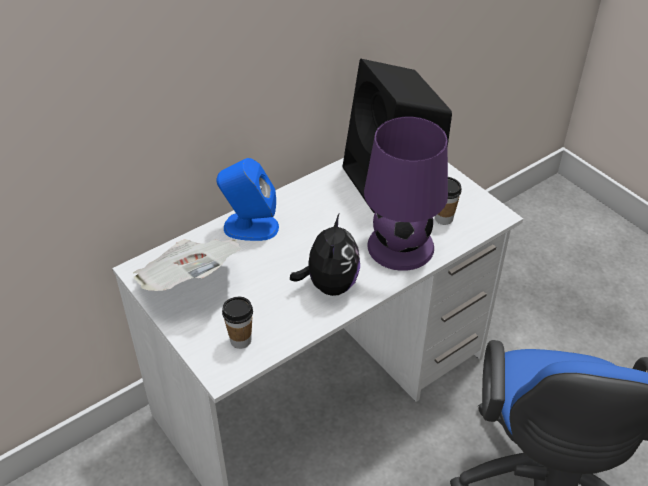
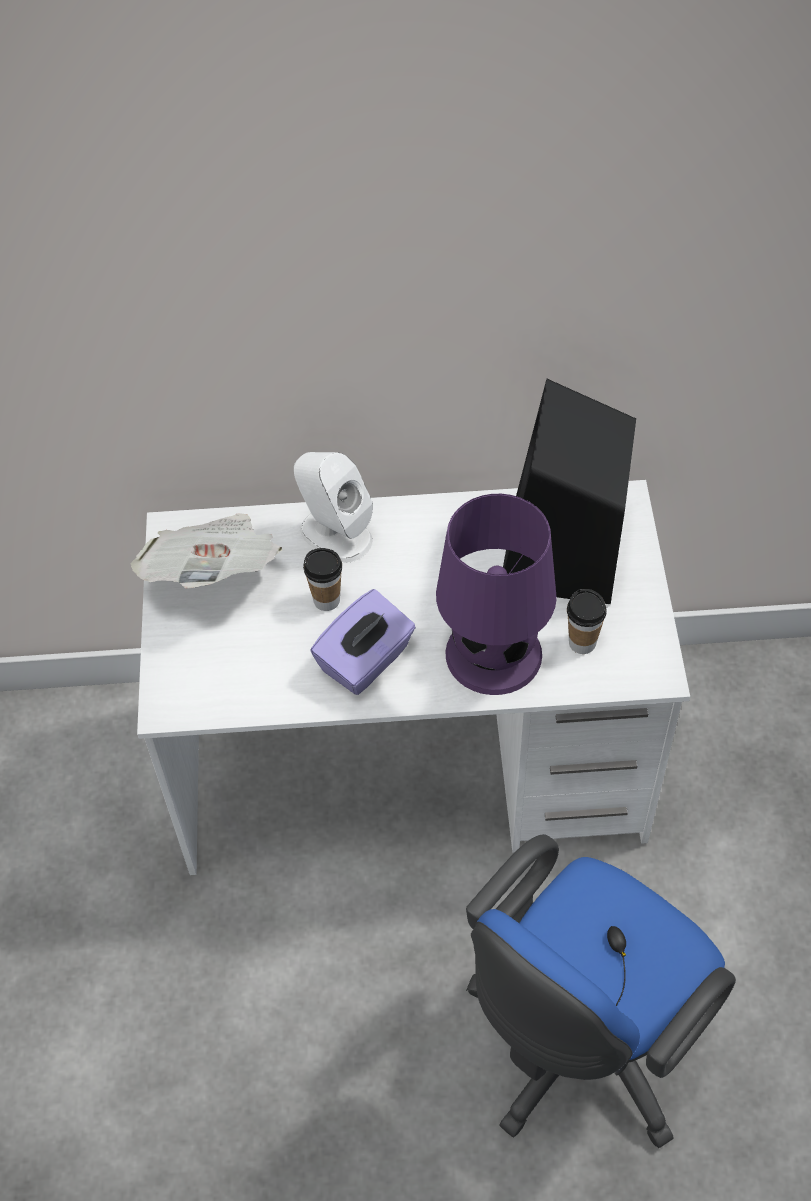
camera: 35 degrees right, 10 degrees up
blue speaker [216,158,279,241] -> white speaker [294,452,373,563]
cup [222,297,253,349] -> cup moved to [303,548,342,611]
plush toy [290,214,360,296] -> purple tissue box [310,589,416,695]

